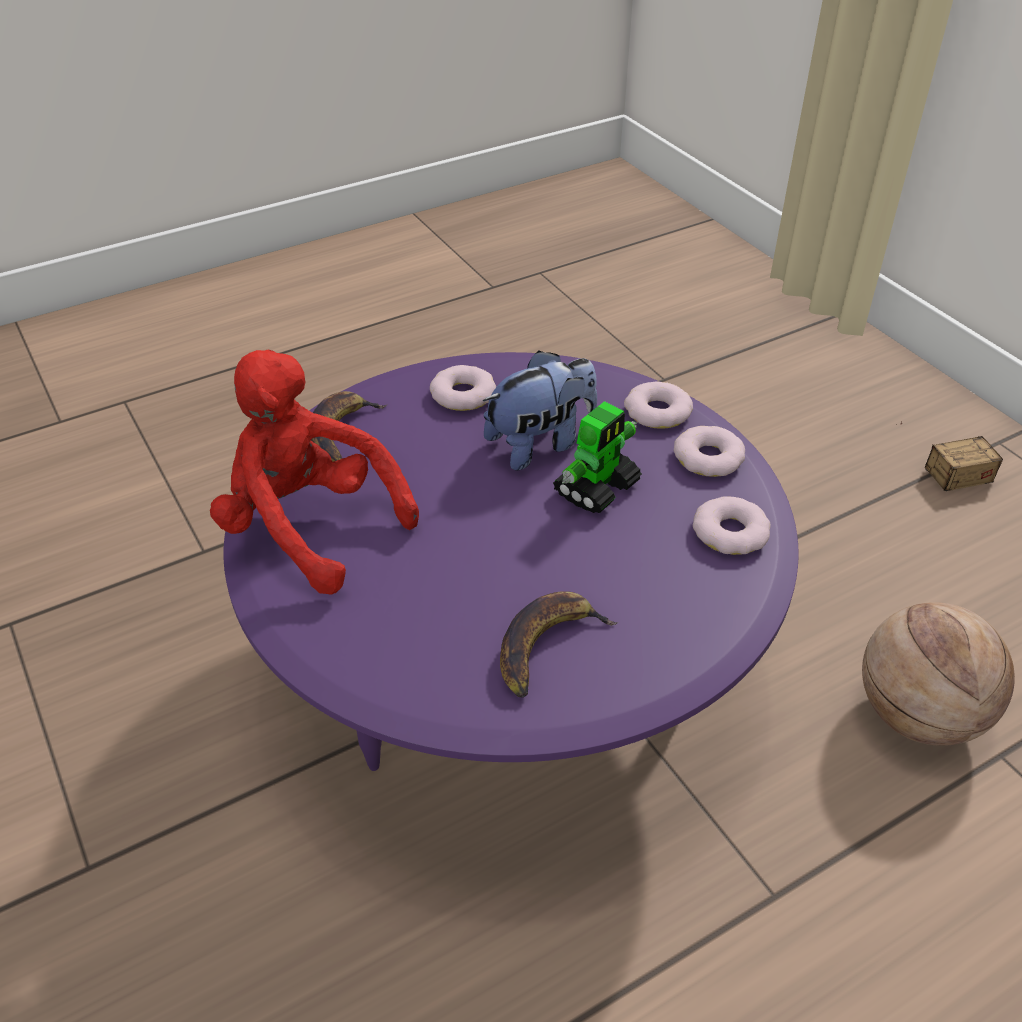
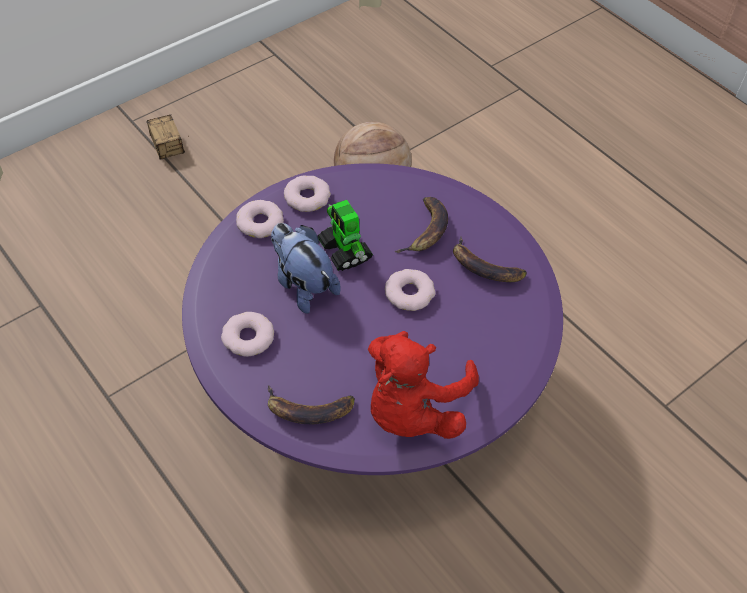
camera: 100 degrees left, 10 degrees up
toy robot [553,401,642,513] -> toy robot turned 150 degrees counterclockwise [318,200,373,271]
donut [693,496,771,555] -> donut moved to [385,269,435,311]
none -> banana [394,197,448,253]

